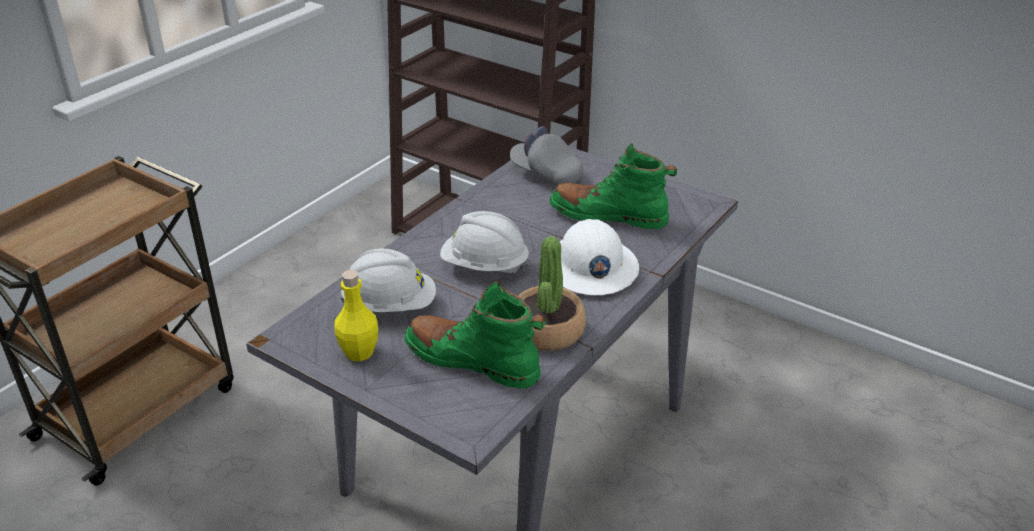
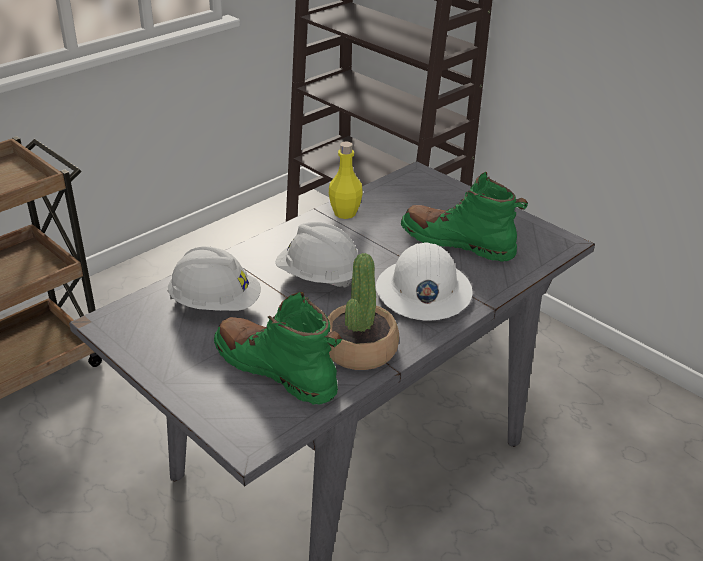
camera: 10 degrees right, 0 degrees up
yellow bottle [334,270,378,362] -> yellow bottle moved to [329,141,363,219]
grey cap [510,126,583,186] -> none

